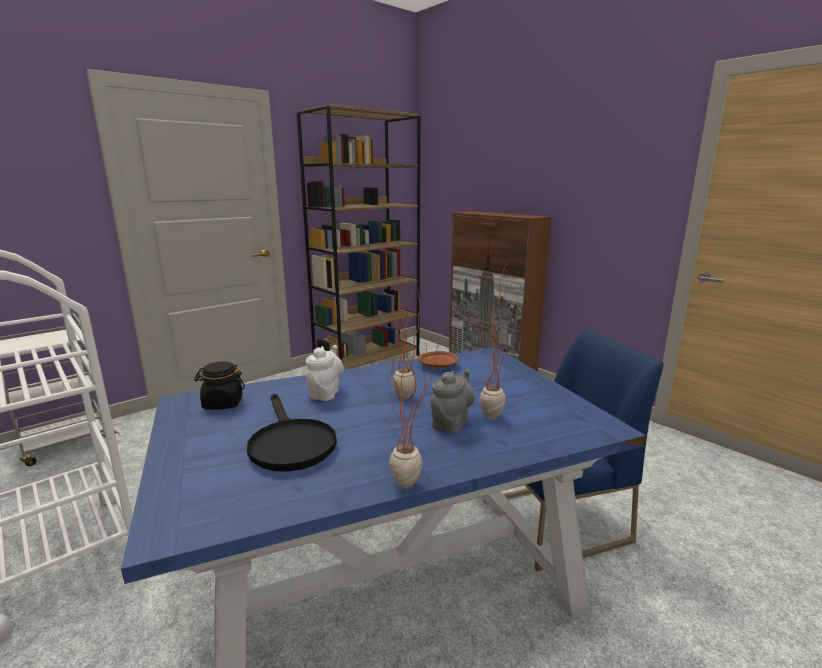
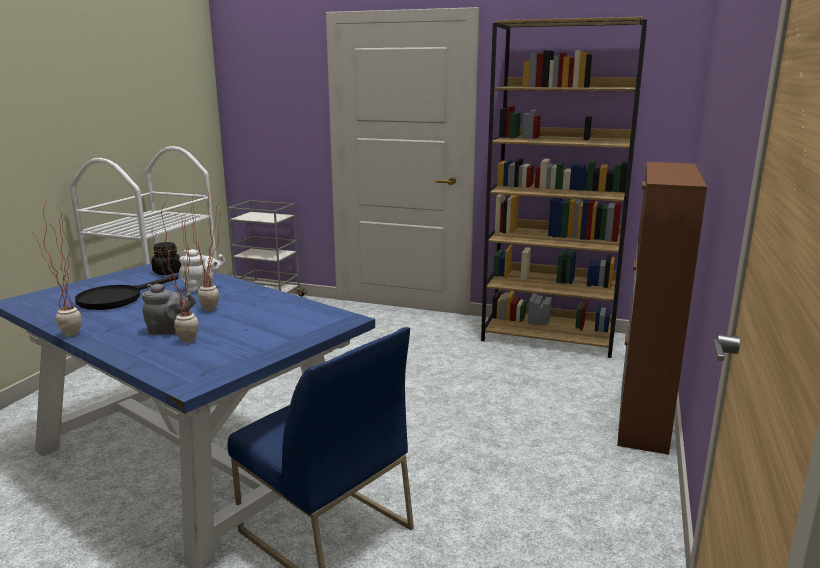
camera: 60 degrees right, 0 degrees up
brown plate [418,351,459,368] -> none

